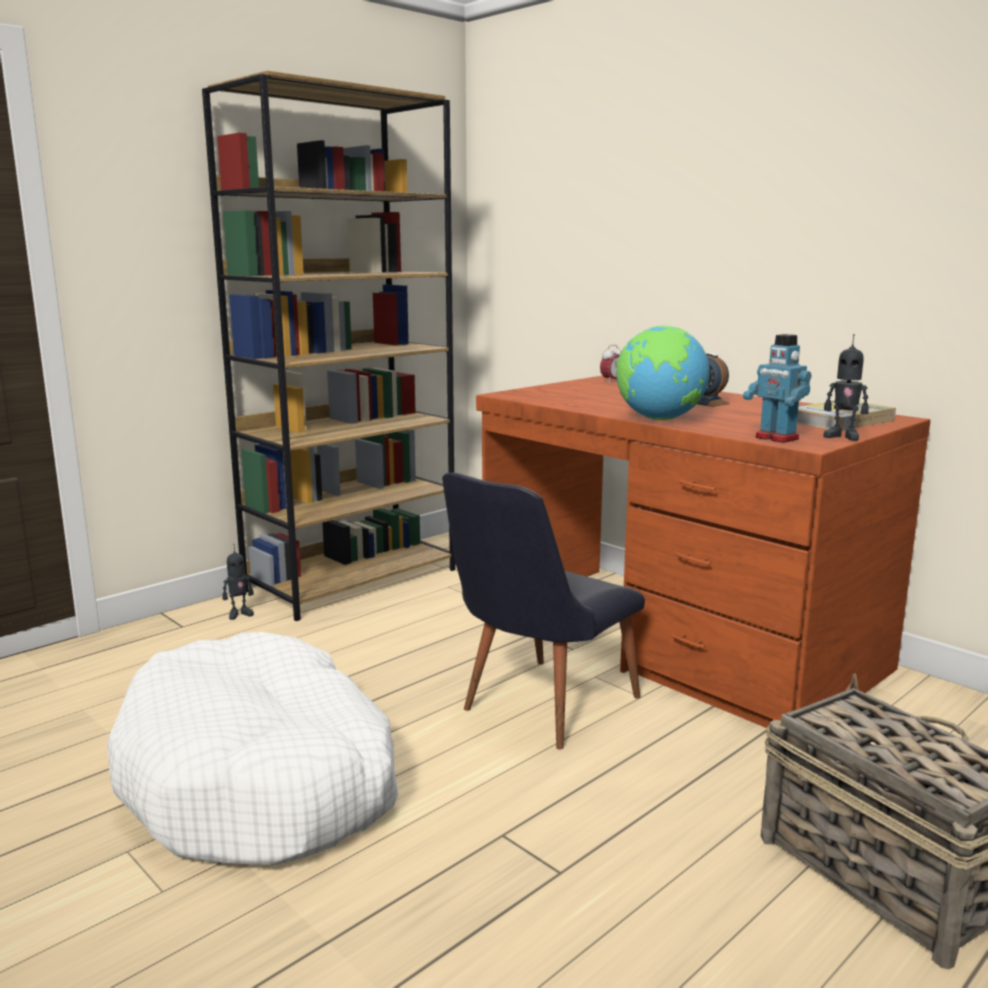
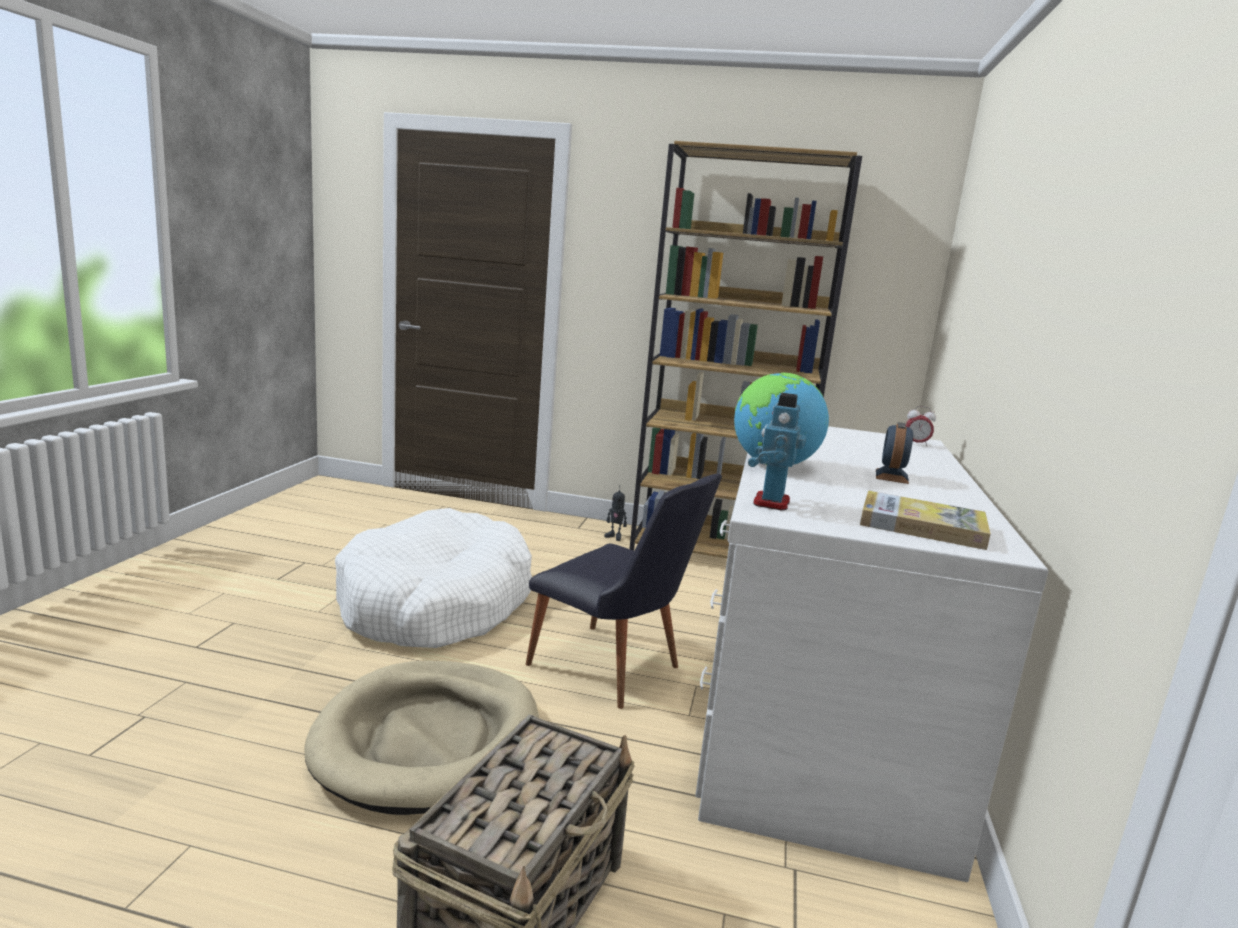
camera: 55 degrees right, 0 degrees up
black chair [442,472,645,750] -> black chair turned 150 degrees counterclockwise [526,474,722,709]
brown desk [476,376,930,728] -> white desk [695,426,1049,882]
toy robot [824,334,869,441] -> none
none -> beige dog bed [304,661,539,815]

